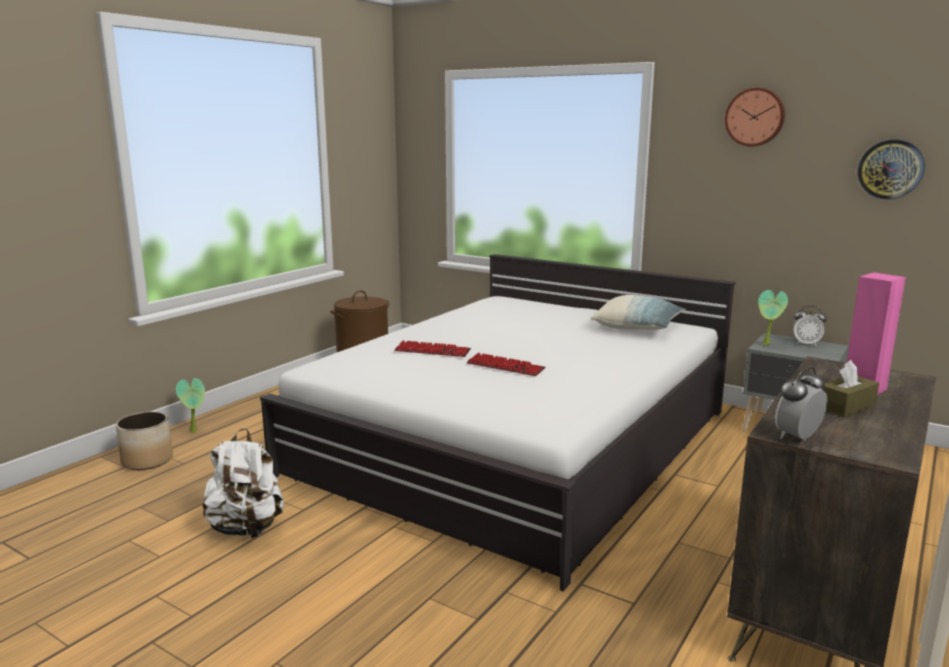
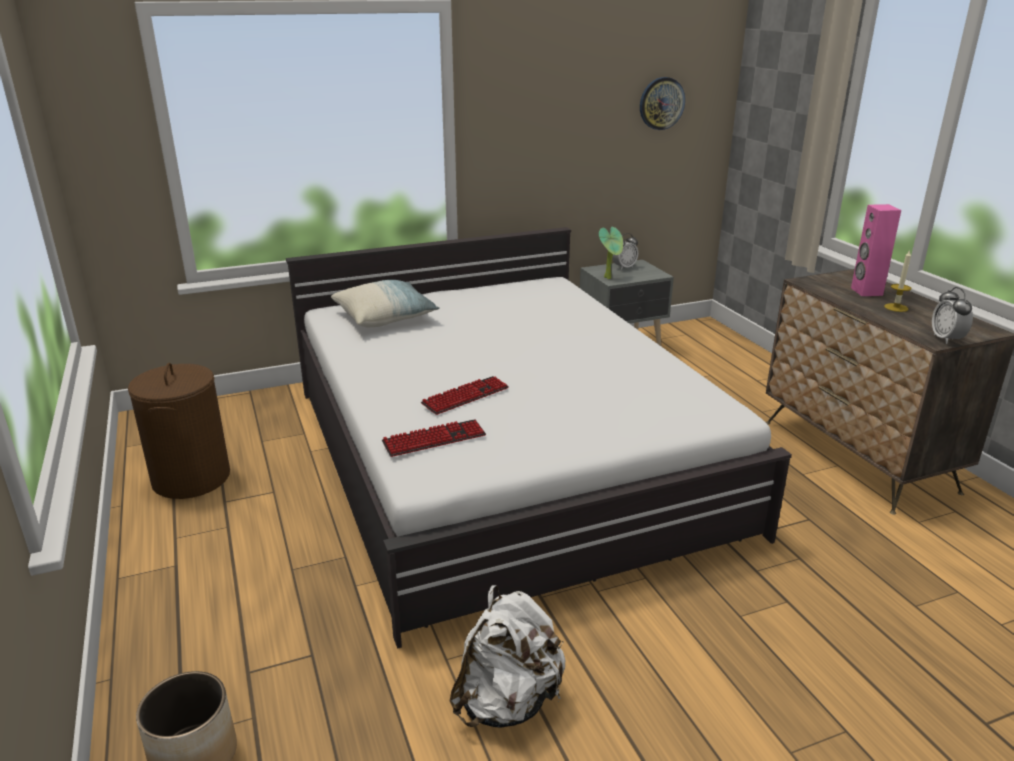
camera: 55 degrees left, 10 degrees up
potted plant [176,378,205,433] -> none
keyboard [467,353,546,376] -> keyboard moved to [382,419,486,457]
pillow [591,295,686,330] -> pillow moved to [331,280,440,328]
wall clock [725,88,785,147] -> none
brown tissue box [823,360,879,417] -> candle [884,250,912,312]

